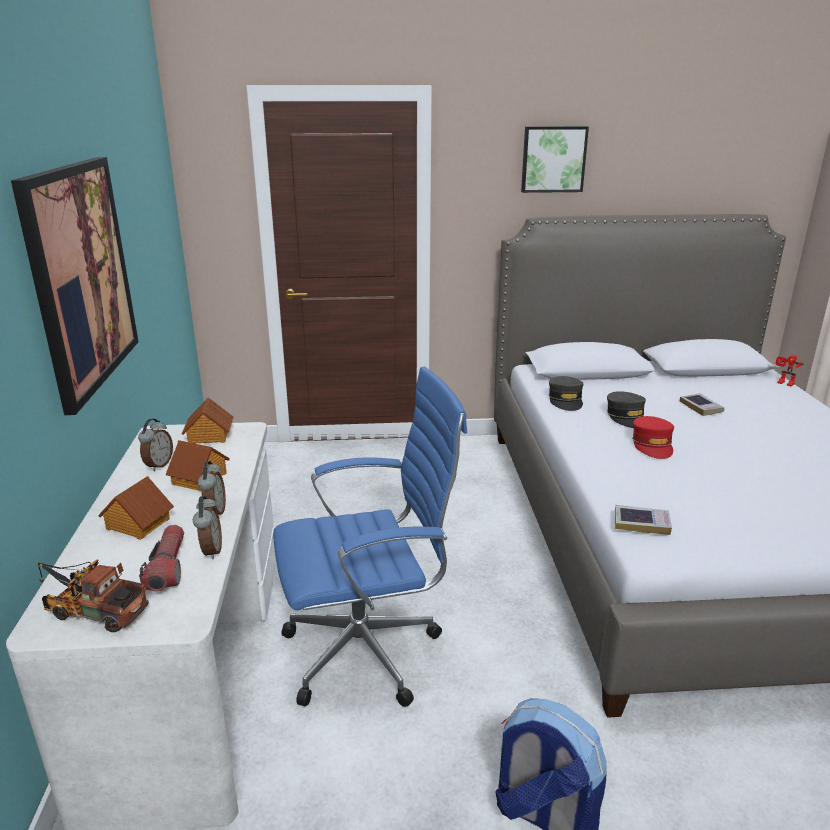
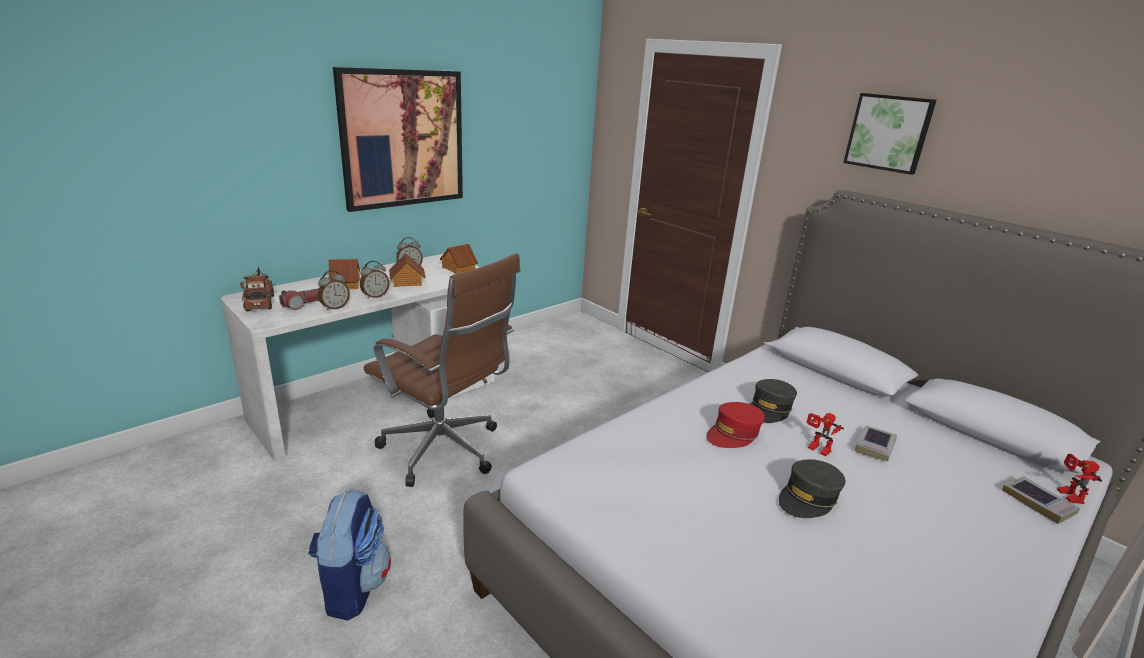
camera: 50 degrees right, 0 degrees up
blue office chair [273,366,467,707] -> brown office chair [364,253,520,487]
grey cap [548,376,583,411] -> grey cap moved to [779,459,845,518]
book [615,505,672,535] -> book moved to [1002,476,1080,524]
none -> toy robot [807,413,844,457]

